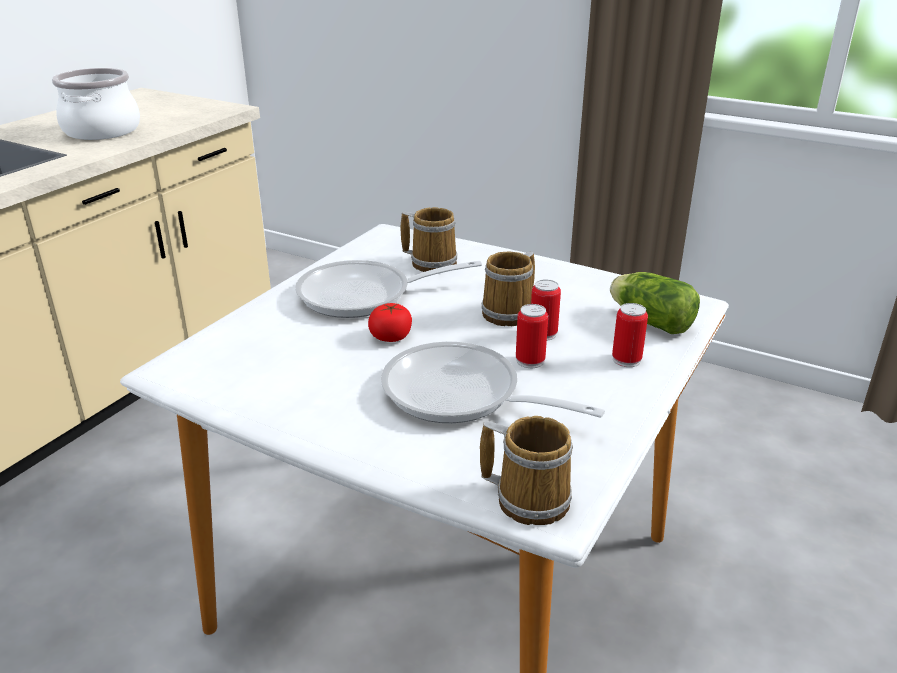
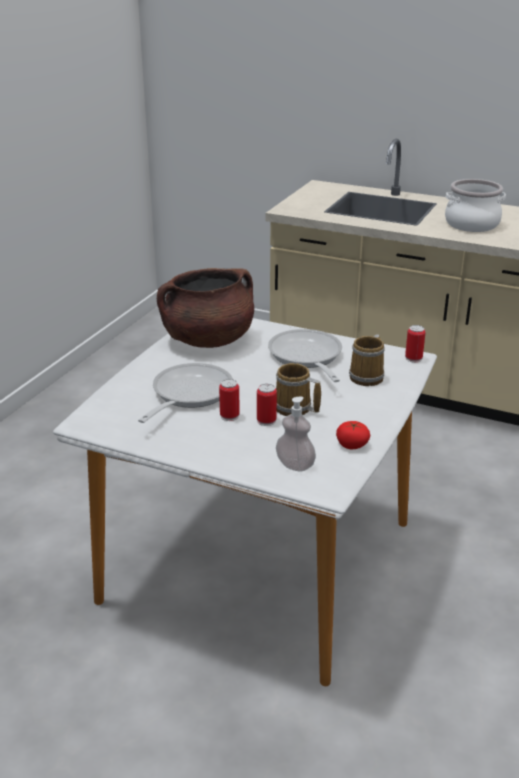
camera: 85 degrees right, 0 degrees up
tomato [368,303,412,342] -> tomato moved to [336,421,370,449]
mug [480,416,573,525] -> none
lettuce [610,272,700,334] -> soap dispenser [276,396,316,471]
can [612,303,648,367] -> can moved to [405,325,425,363]
none -> brown cooking pot [157,268,254,348]

